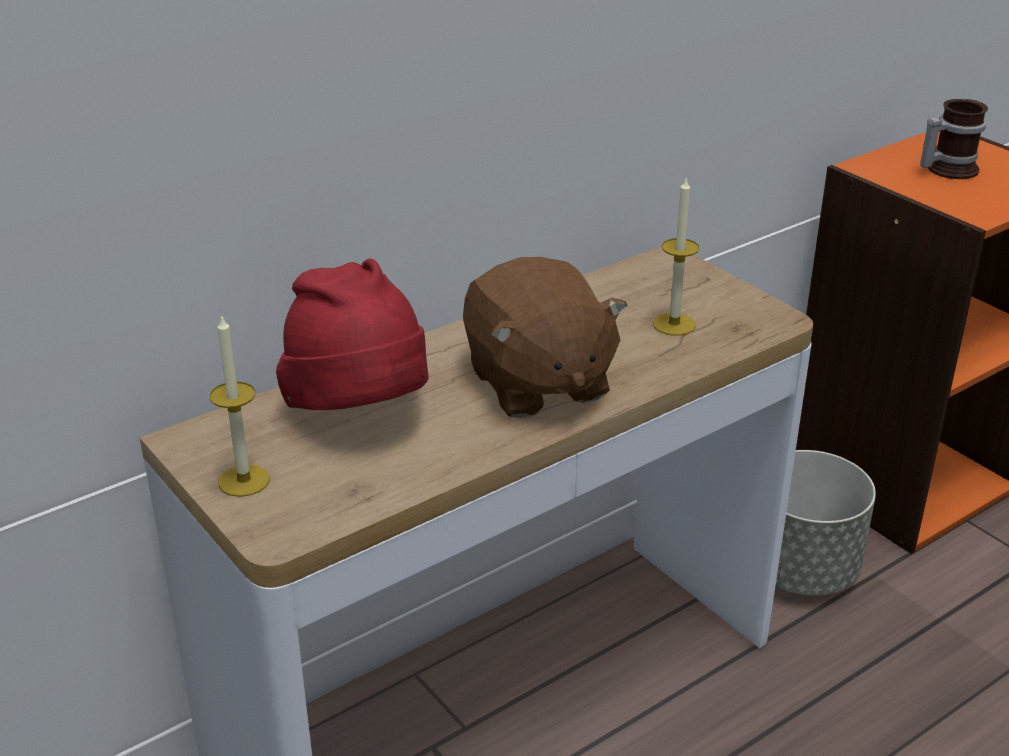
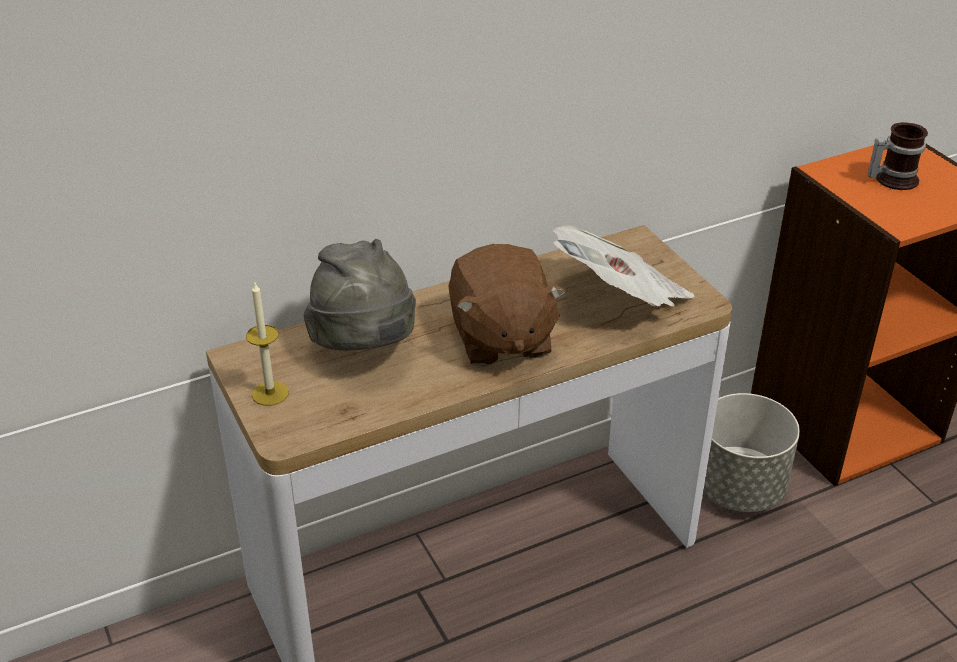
camera: 10 degrees right, 5 degrees up
red hat [276,258,428,410] -> grey hat [304,239,416,351]
candle [653,176,700,336] -> newspaper [553,225,695,307]

